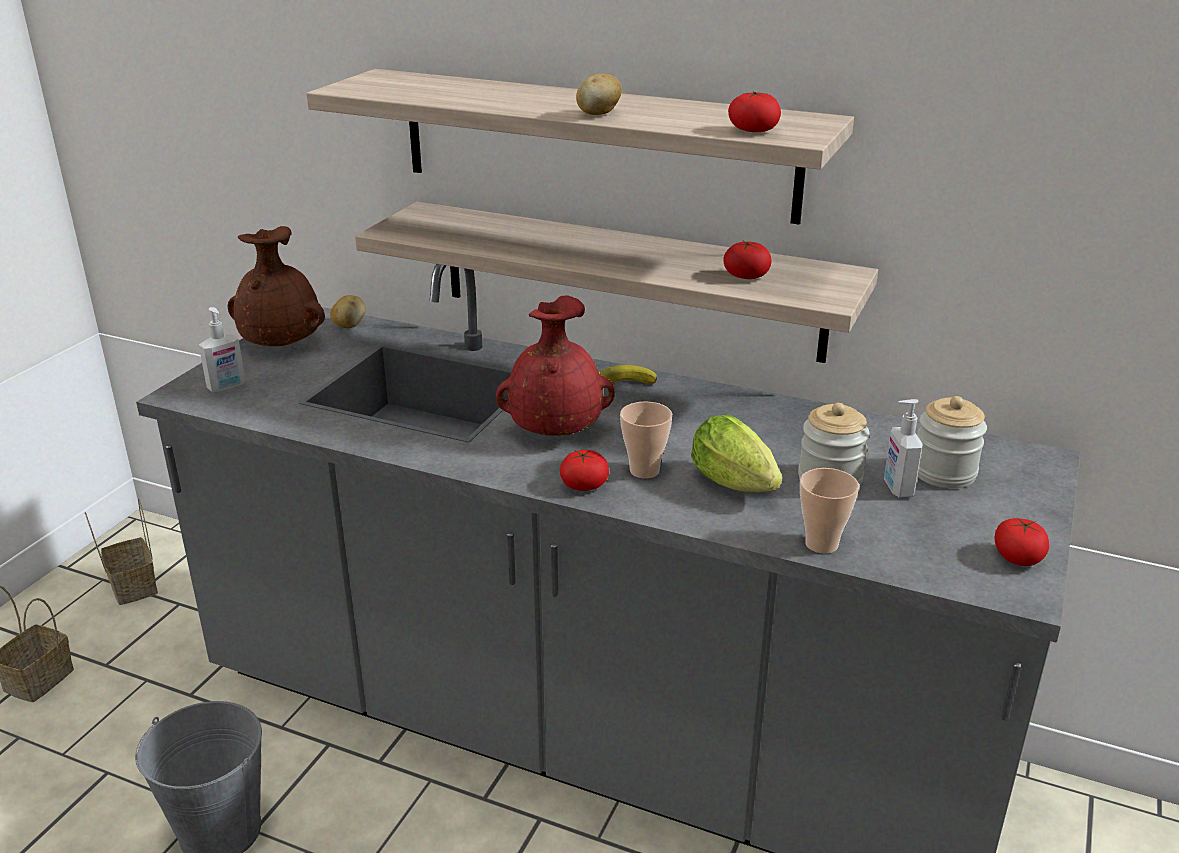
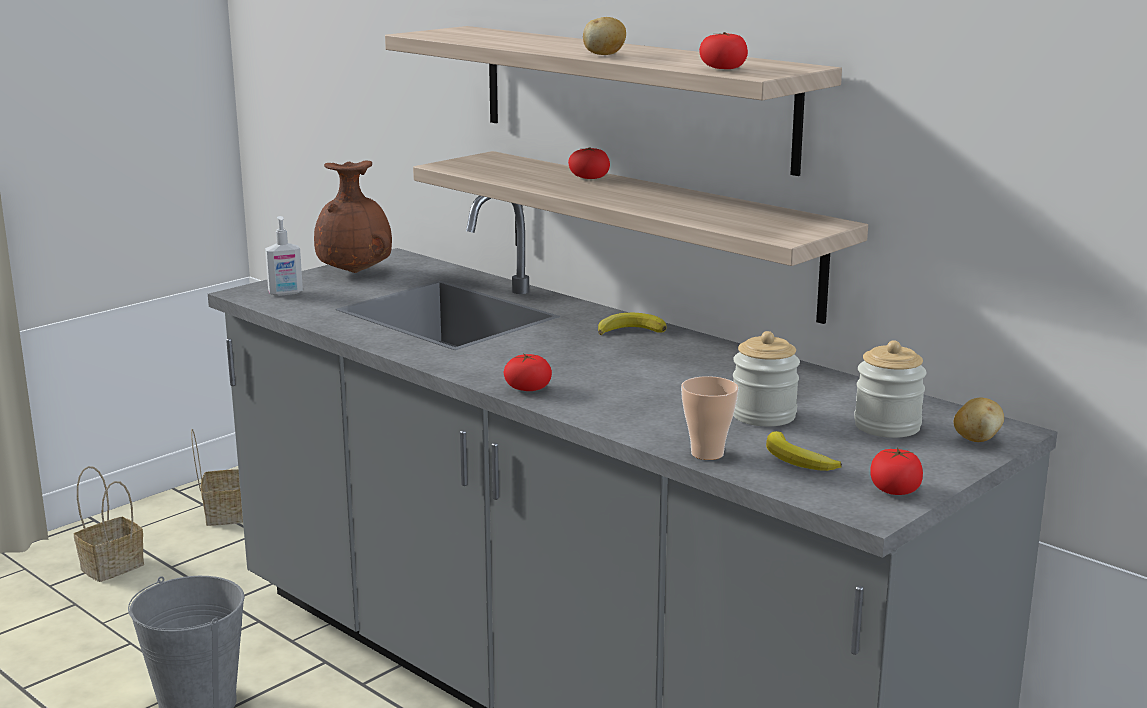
camera: 20 degrees right, 10 degrees down
potato [330,295,366,328] -> potato moved to [954,398,1004,442]
red vase [495,295,615,436] -> none
cup [620,401,672,479] -> none
lettuce [691,415,782,492] -> none
tomato [723,241,772,279] -> tomato moved to [568,148,610,179]
soap dispenser [884,399,923,497] -> none
none -> banana [766,431,842,471]

